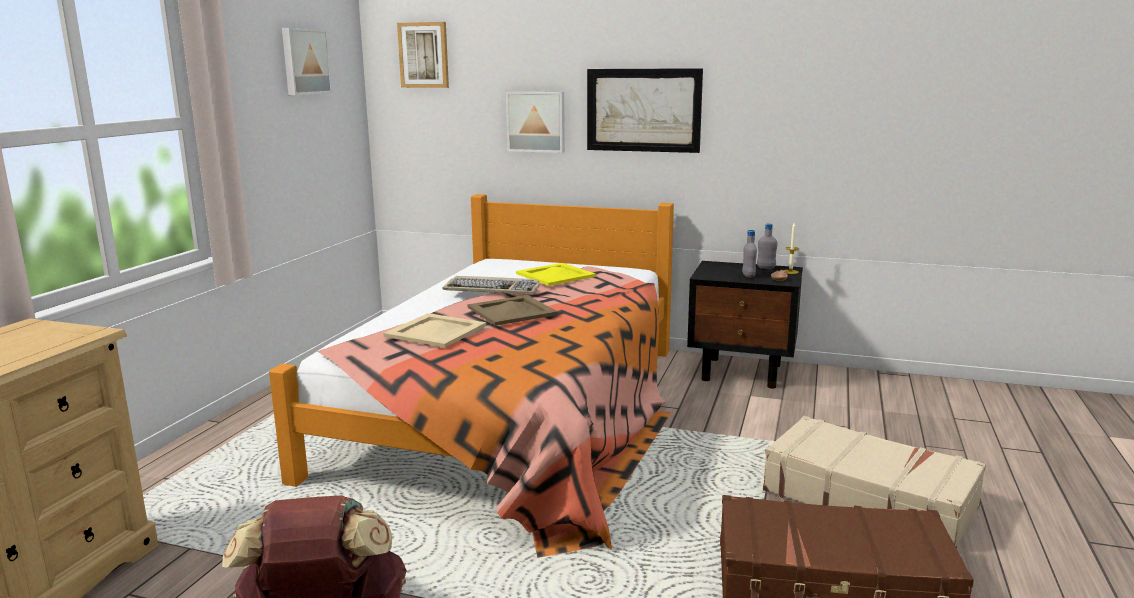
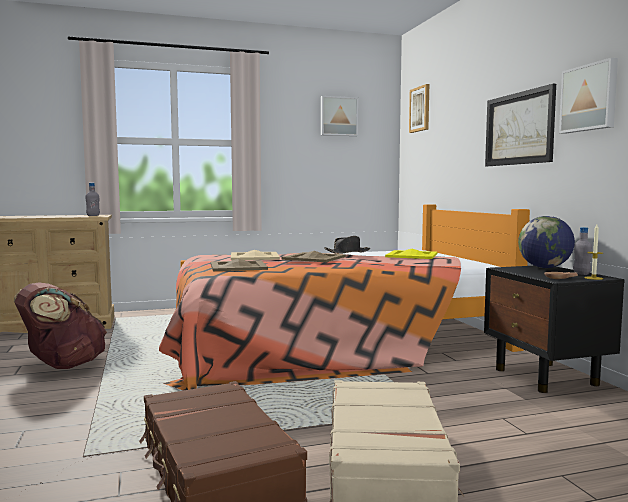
camera: 55 degrees right, 10 degrees down
keyboard [442,276,540,295] -> black hat [324,236,370,254]
picture [506,92,565,153] -> picture moved to [559,58,618,134]
grey bottle [742,230,757,278] -> grey bottle moved to [86,183,100,216]
none -> beige tray [211,259,268,271]
none -> globe [518,216,575,268]

